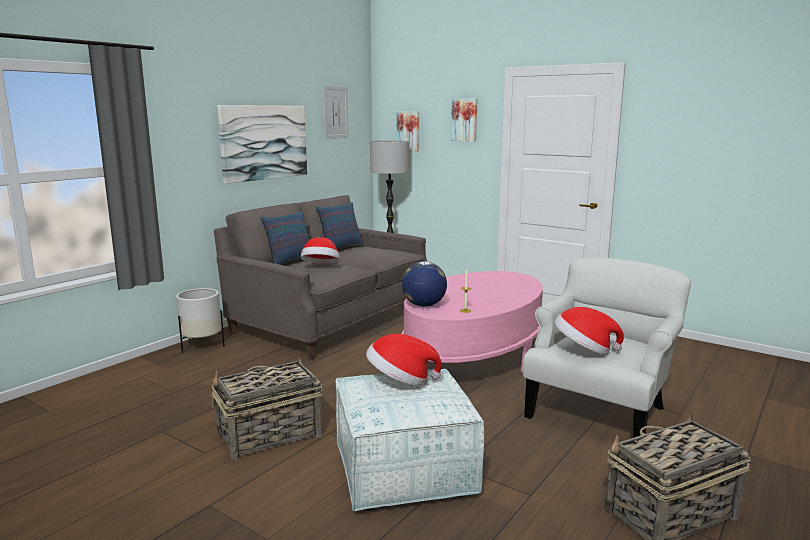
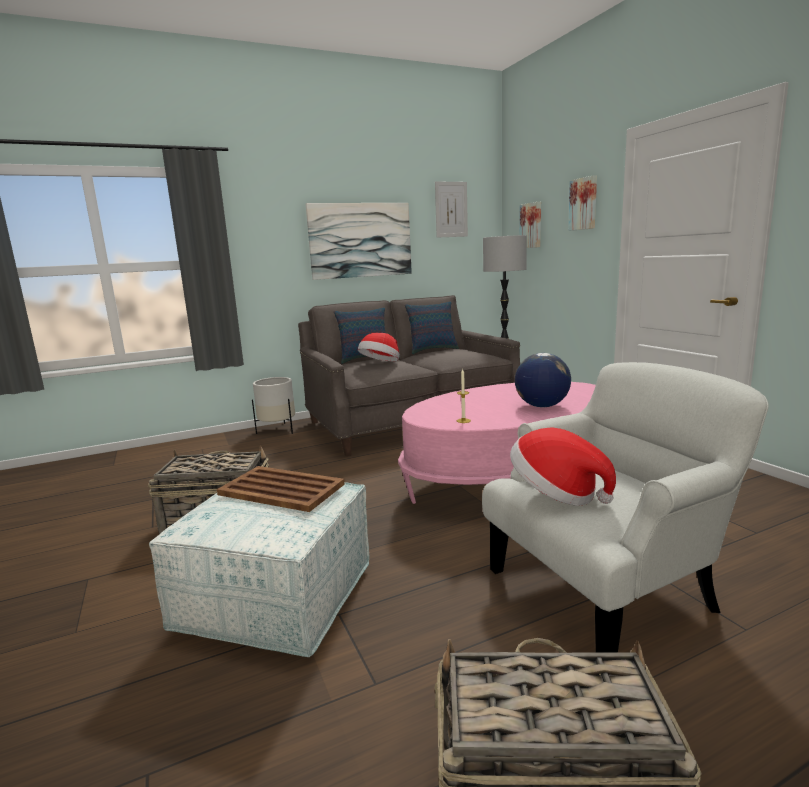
camera: 30 degrees right, 0 degrees up
hat [366,334,442,386] -> brown tray [217,466,345,512]
globe [402,261,447,307] -> globe moved to [515,353,571,407]

